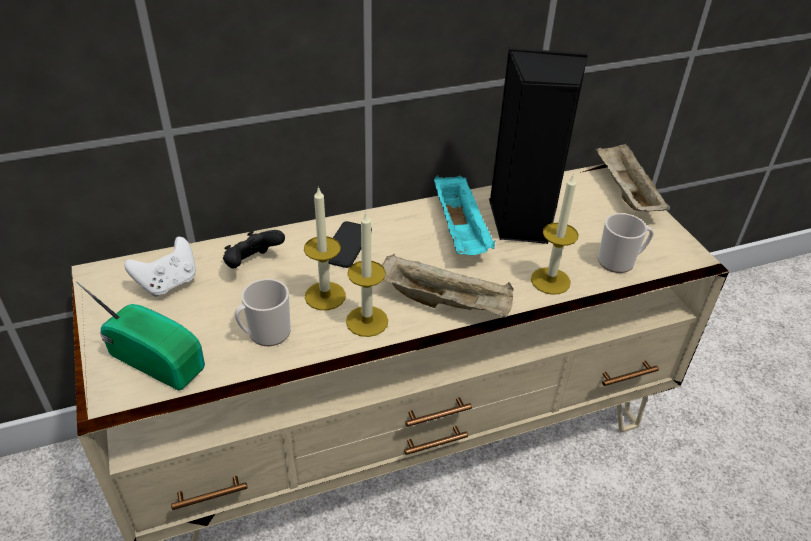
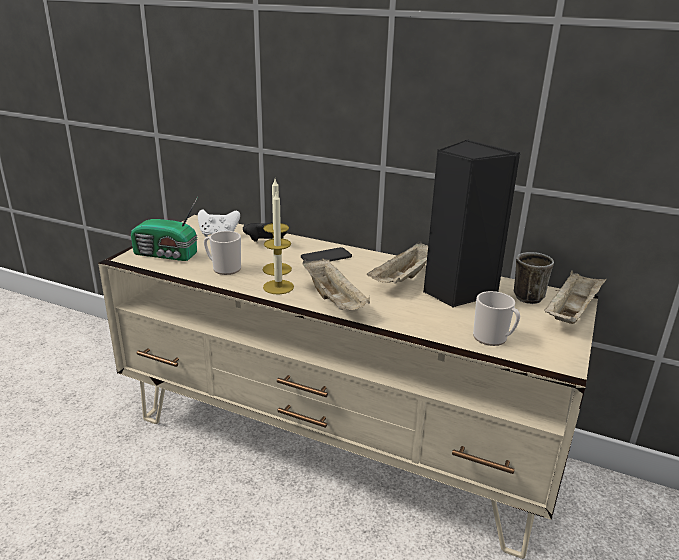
camera: 45 degrees right, 15 degrees down
radio [77,282,205,391] -> radio turned 120 degrees clockwise [131,197,198,261]
turquoise tray [434,175,495,255] -> beige tray [367,241,428,284]
candle [531,173,579,295] -> none
none -> mug [514,252,554,304]

